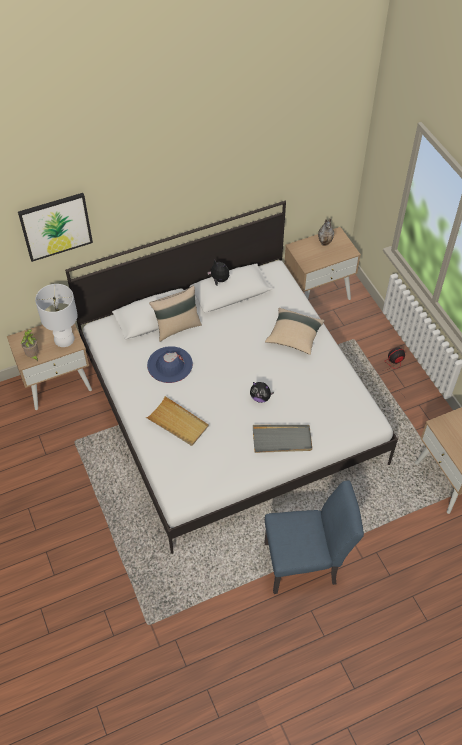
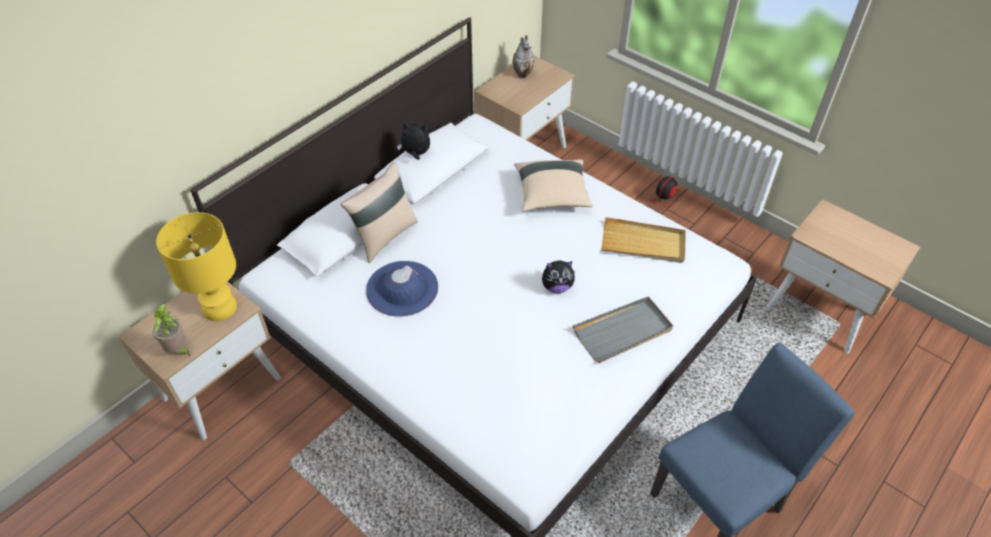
camera: 25 degrees left, 5 degrees down
picture [18,193,93,262] -> none
white table lamp [35,284,78,347] -> yellow table lamp [156,212,237,321]
beige tray [146,396,209,446] -> beige tray moved to [601,217,686,263]

